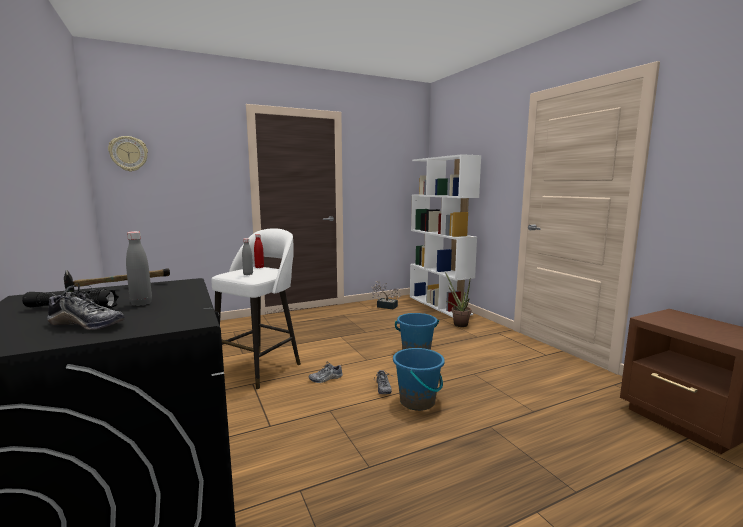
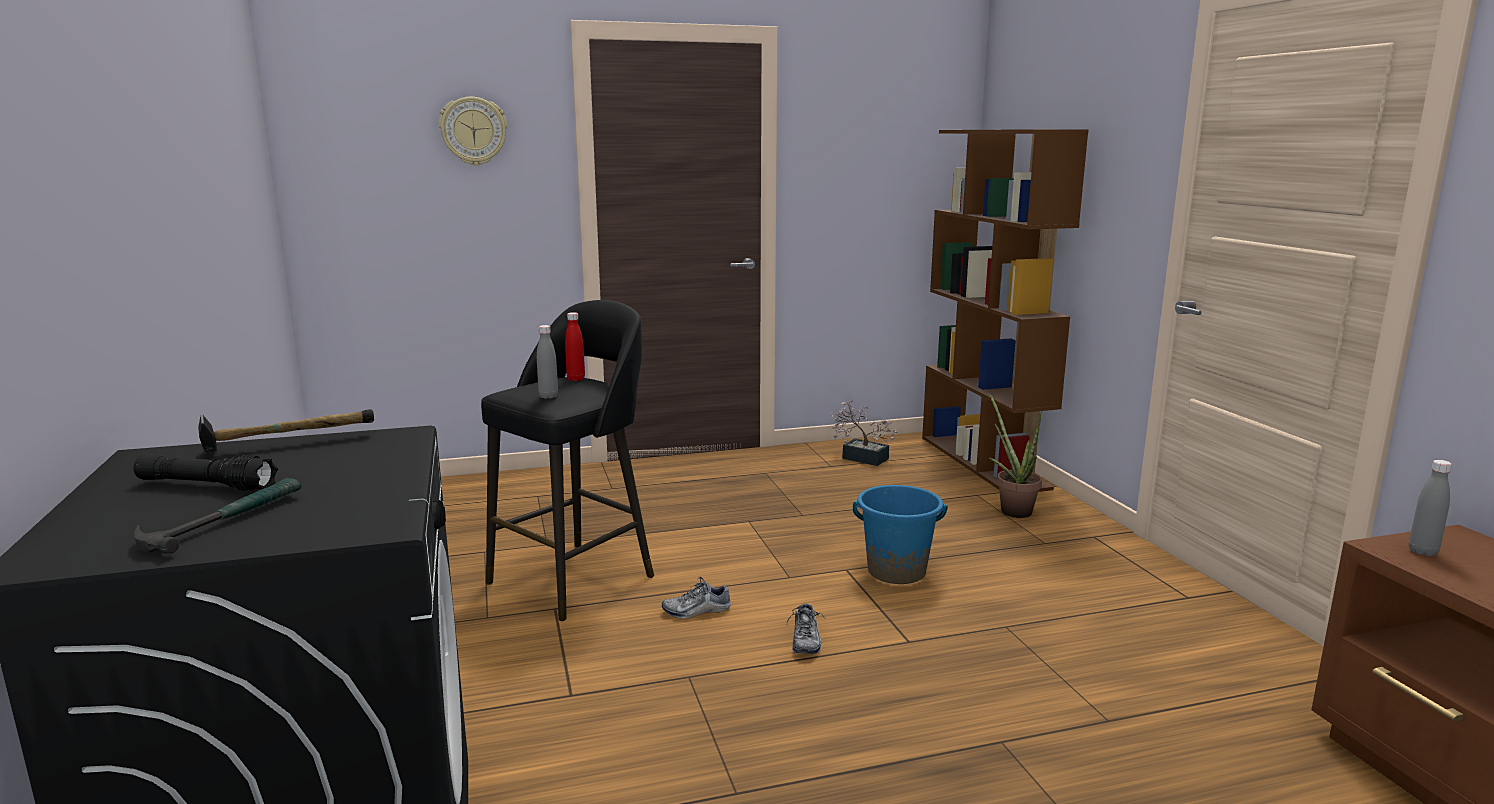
camera: 10 degrees right, 5 degrees up
shoe [47,283,125,330] -> hammer [134,478,301,554]
wall clock [108,136,148,172] -> wall clock moved to [439,97,507,166]
grey bottle [126,231,152,306] -> grey bottle moved to [1409,460,1452,556]
white stool [211,228,301,390] -> black stool [481,300,654,621]
blue bucket [393,348,445,411] -> none
white bookcase [410,154,481,317] -> brown bookcase [922,129,1089,492]

